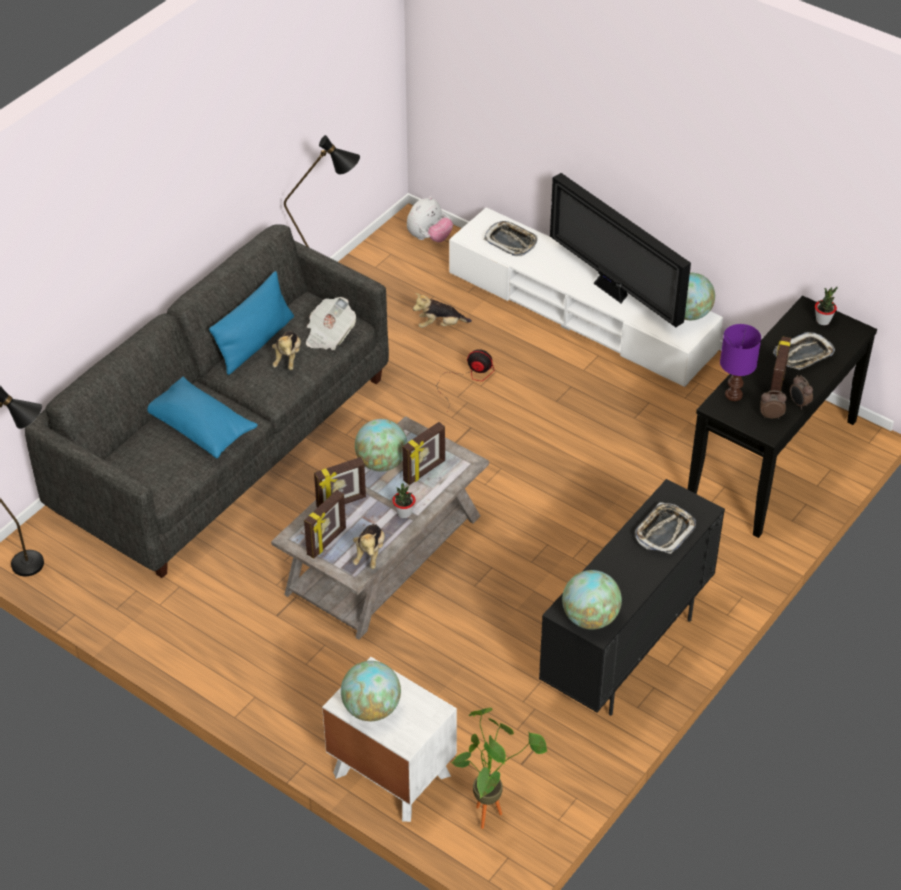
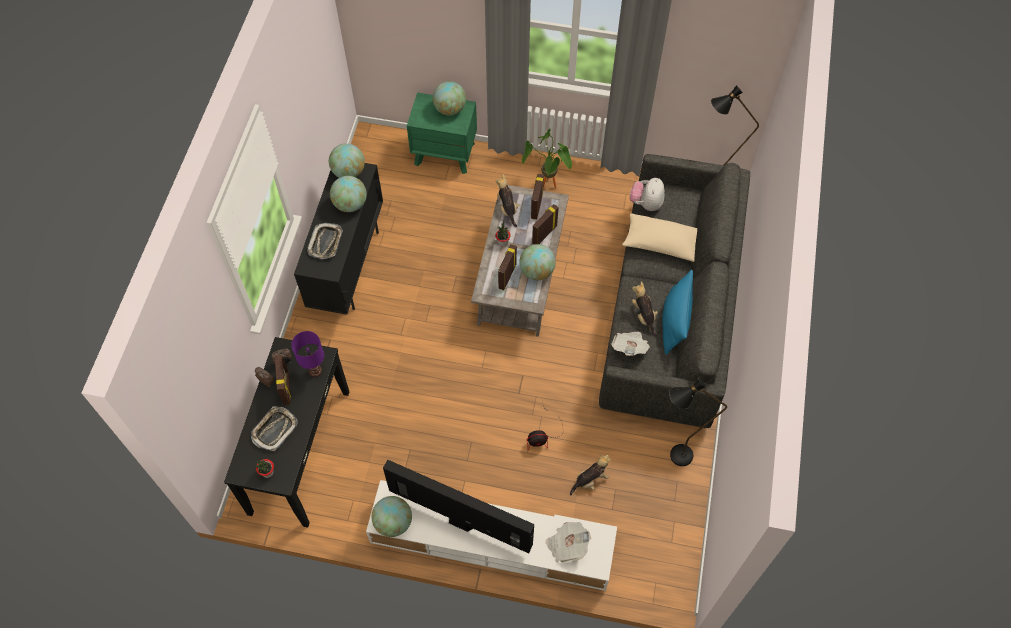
camera: 155 degrees right, 15 degrees up
blue pillow [147,377,258,459] -> beige pillow [622,213,697,262]
white nightstand [322,657,457,822] -> green nightstand [407,92,477,174]
plush toy [407,196,453,242] -> plush toy moved to [629,178,664,211]
potted plant [451,708,548,829] -> potted plant moved to [522,129,572,189]
tray [484,221,538,256] -> newspaper [545,522,591,563]
none -> globe [330,176,367,212]

